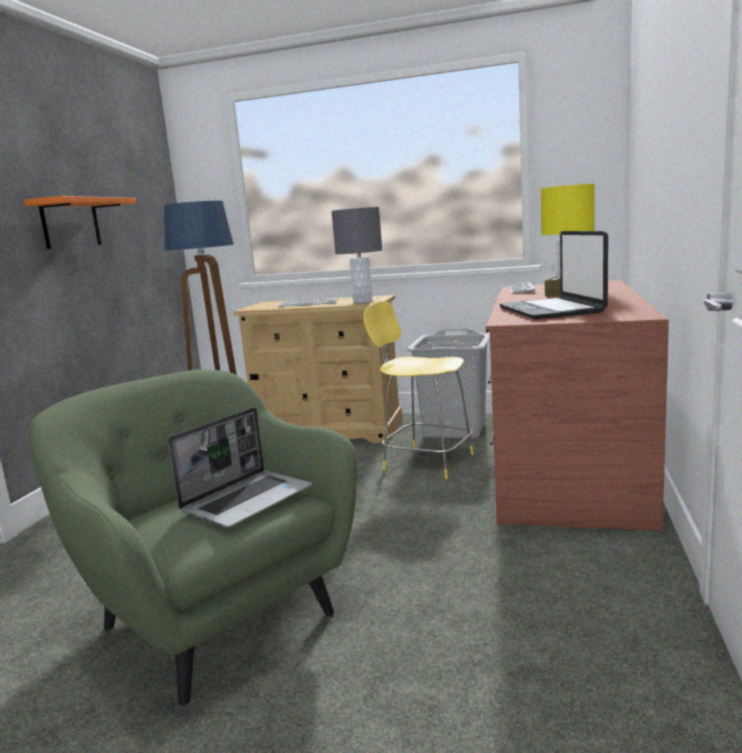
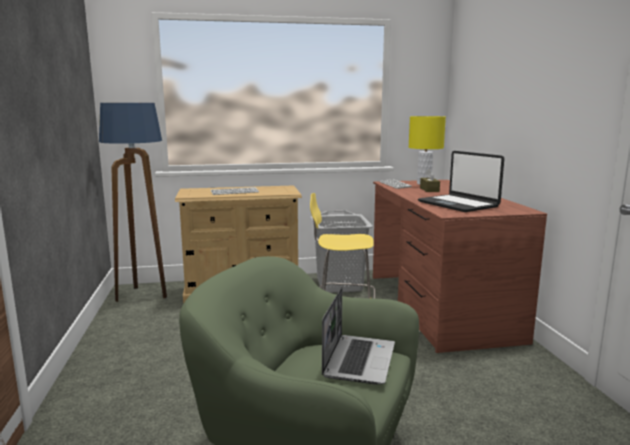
camera: 25 degrees left, 0 degrees up
orange shelf [24,196,136,249] -> none
grey table lamp [331,207,382,303] -> none

